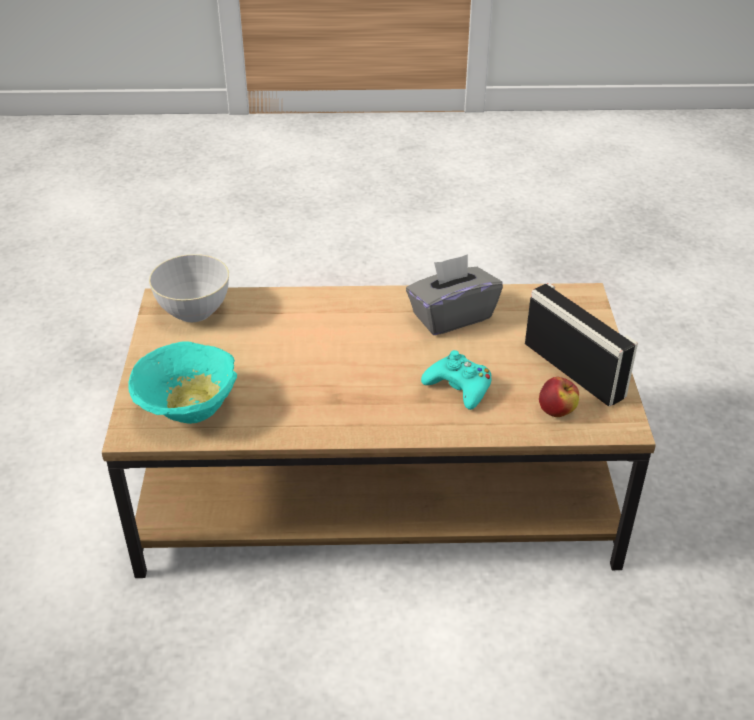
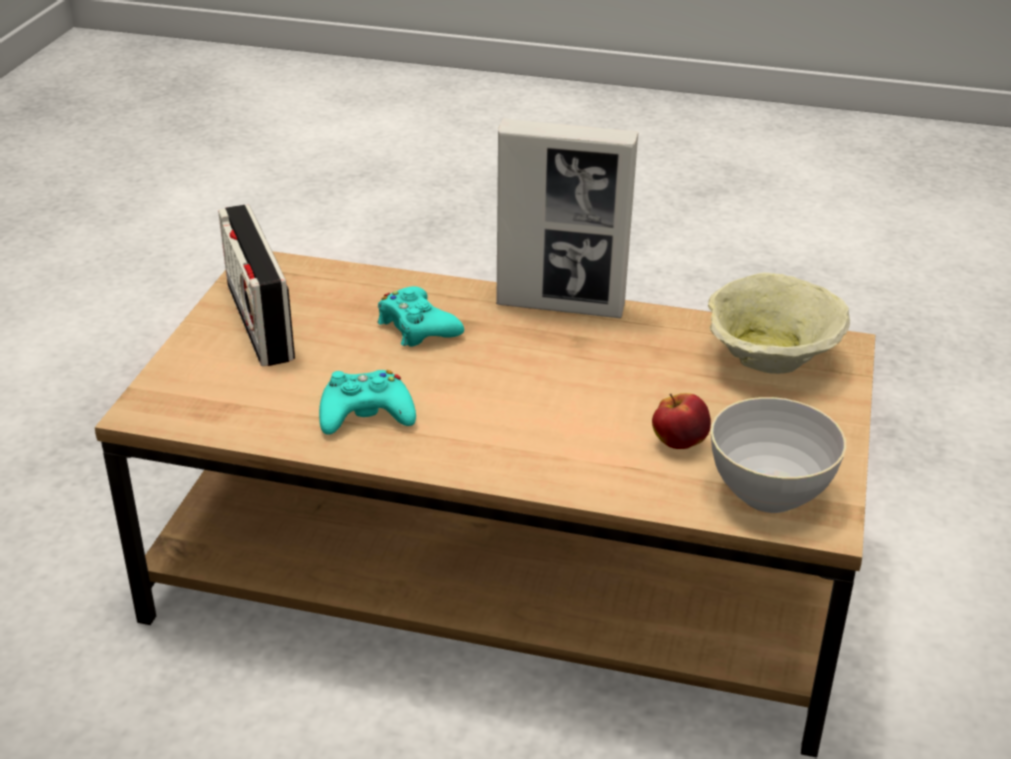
camera: 165 degrees left, 5 degrees down
turquoise bowl [128,341,237,424] -> beige bowl [708,273,850,374]
grey tissue box [406,254,503,335] -> turquoise game controller [319,370,416,435]
apple [539,377,579,417] -> apple moved to [652,393,711,449]
none -> picture frame [496,118,638,318]

